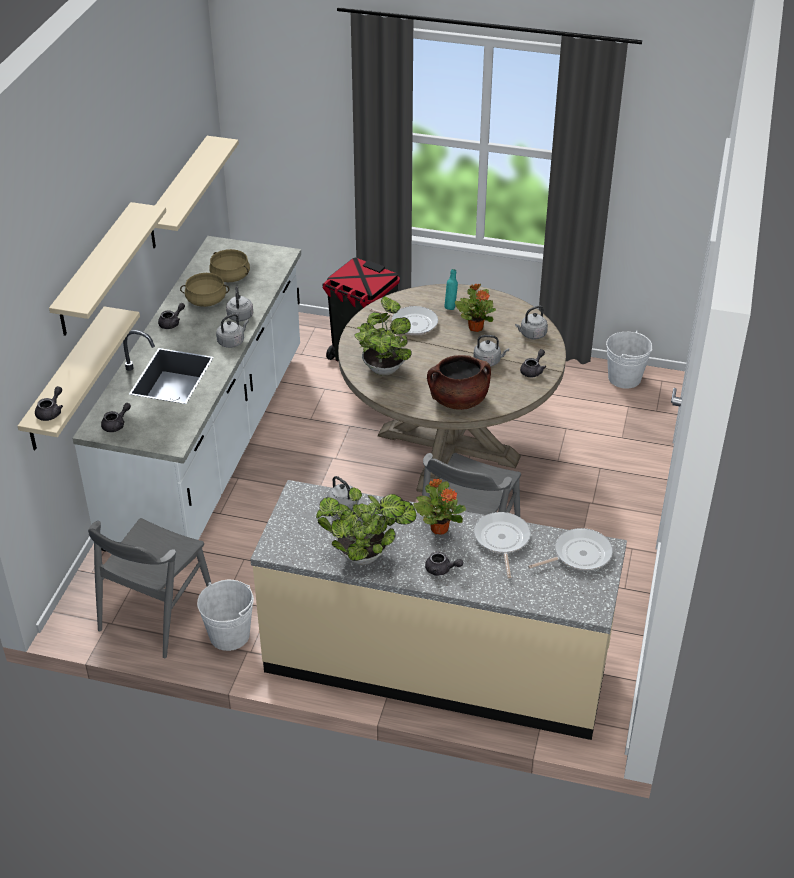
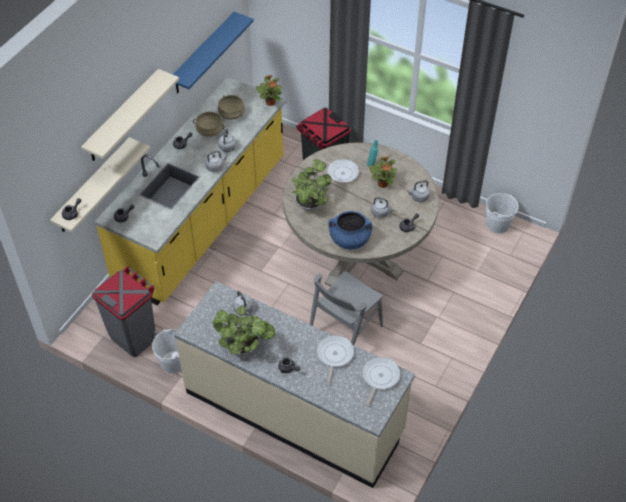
camera: 15 degrees right, 10 degrees up
white counter [72,236,301,552] -> yellow counter [95,77,286,305]
grey chair [88,518,211,658] -> grey trash can [92,266,159,357]
beige shelf [151,136,239,248] -> blue shelf [173,12,254,93]
potted plant [413,478,466,535] -> potted plant moved to [256,75,282,106]
brown cooking pot [427,355,491,410] -> blue cooking pot [328,211,372,249]
frying pan [528,528,613,570] -> frying pan turned 60 degrees counterclockwise [362,357,400,407]

